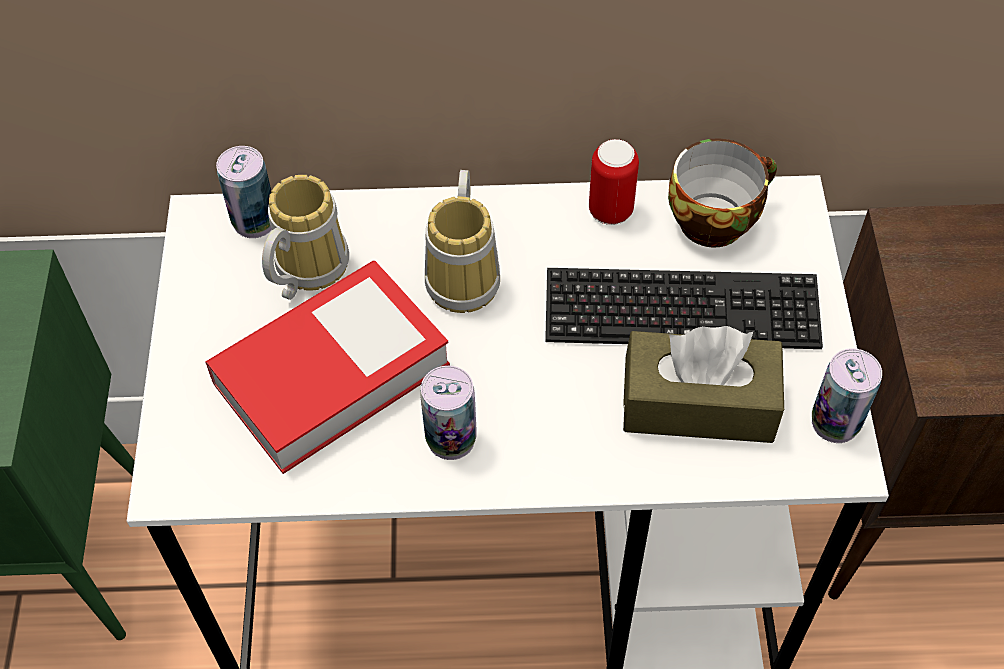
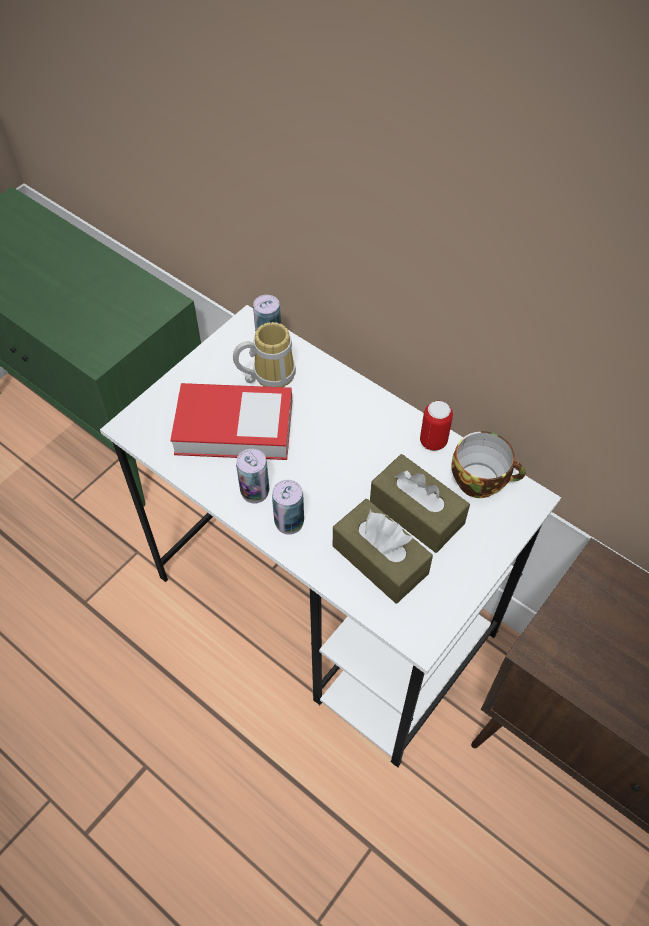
camera: 40 degrees right, 0 degrees up
mug [425,170,500,313] -> none
keyboard [545,268,823,349] -> brown tissue box [370,454,470,553]
can [812,348,882,443] -> can moved to [272,480,304,535]

